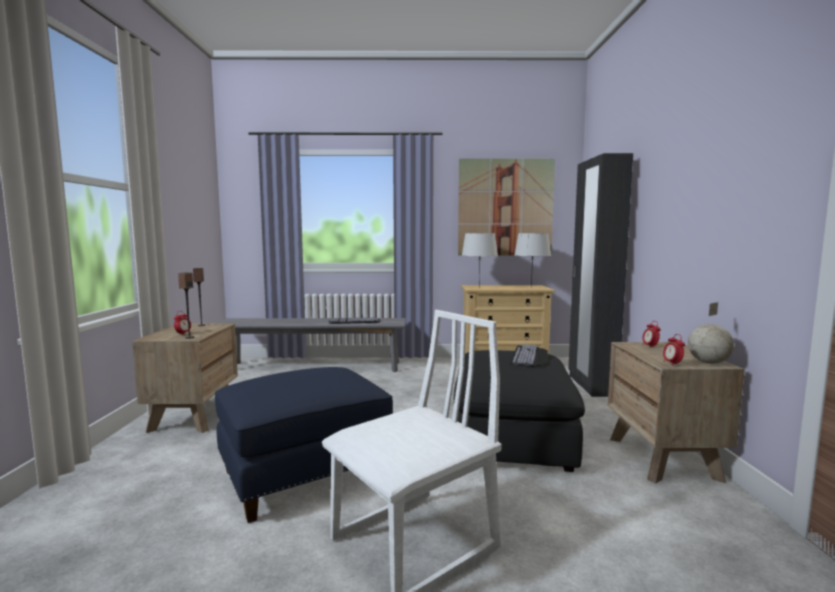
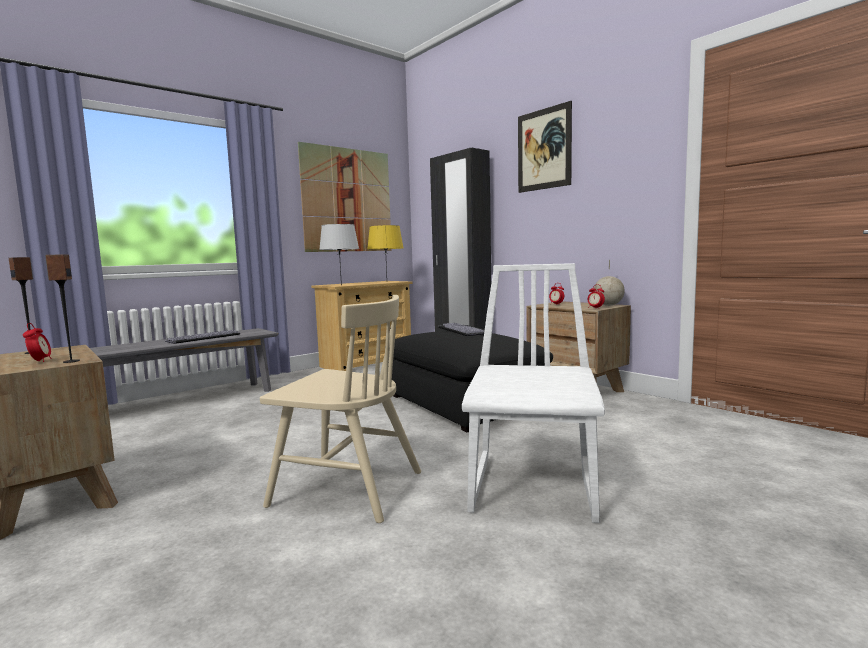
camera: 40 degrees left, 0 degrees up
blue ottoman [215,367,393,523] -> beige chair [260,295,421,523]
grey table lamp [514,233,551,288] -> yellow table lamp [368,225,403,275]
none -> picture [518,101,572,193]

